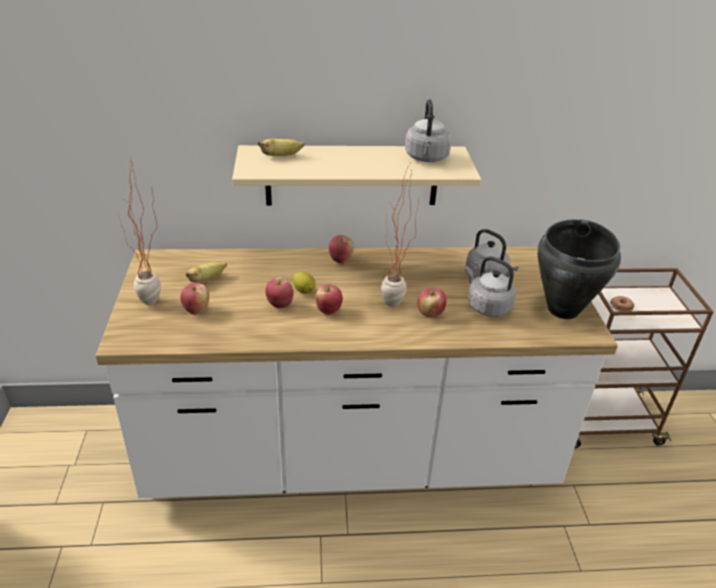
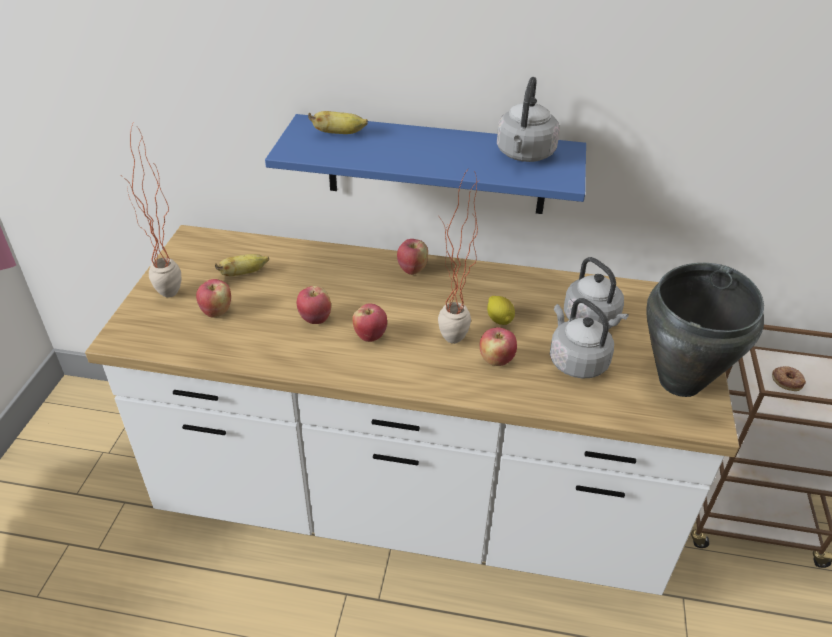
camera: 15 degrees right, 5 degrees up
beige shelf [232,145,481,205] -> blue shelf [265,114,586,214]
lemon [293,272,316,294] -> lemon moved to [487,296,515,325]

